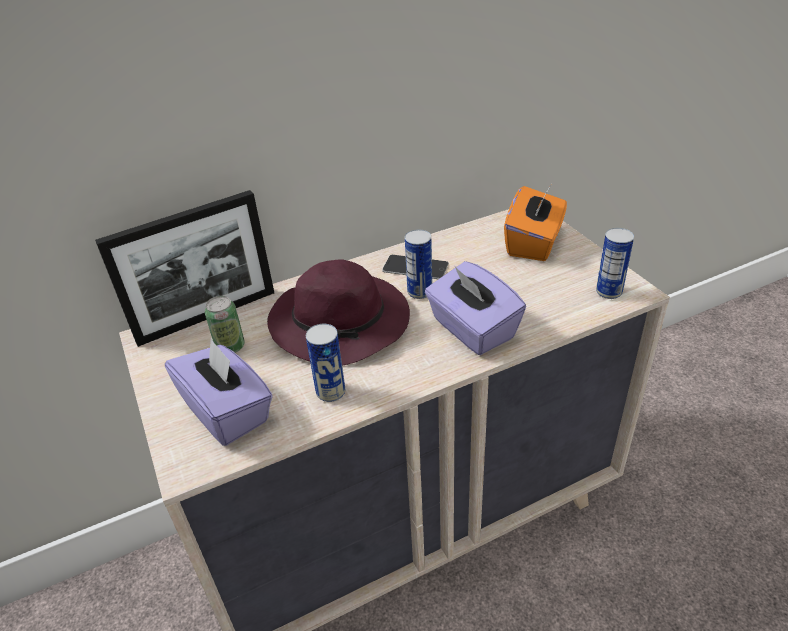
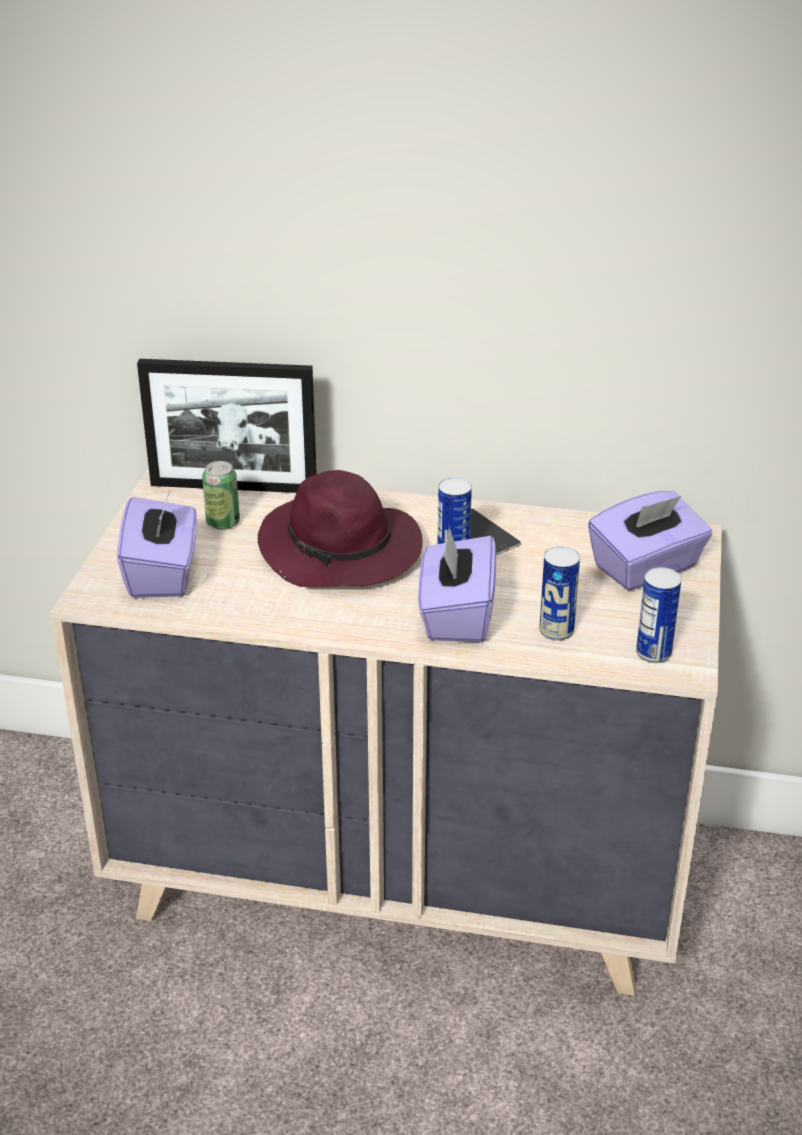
camera: 35 degrees right, 5 degrees down
can [306,324,345,402] -> can moved to [539,546,580,641]
orange tissue box [504,184,567,261] -> purple tissue box [588,491,712,590]

